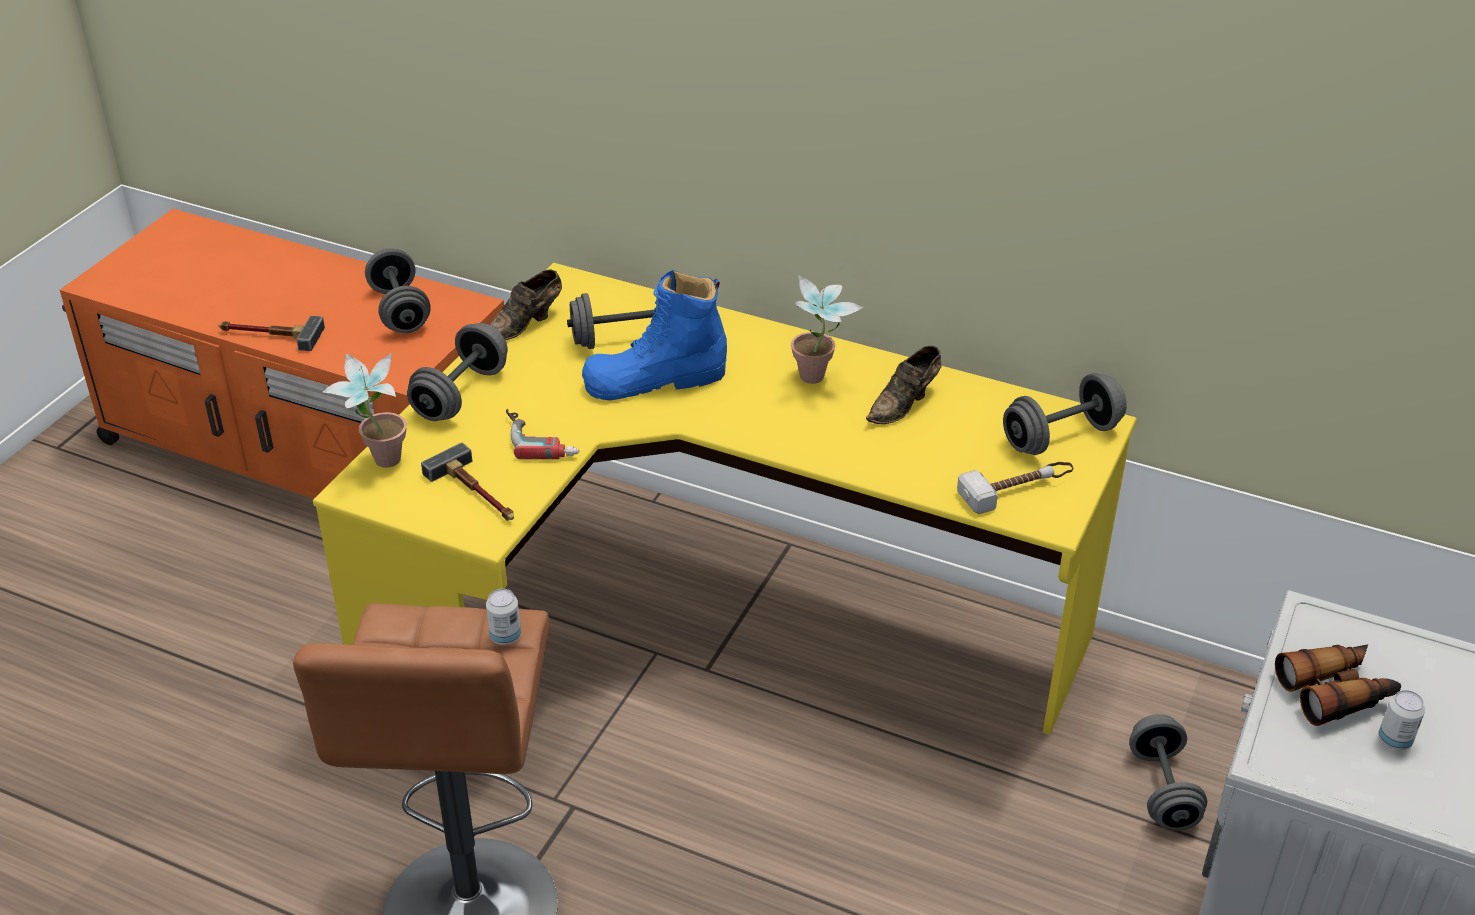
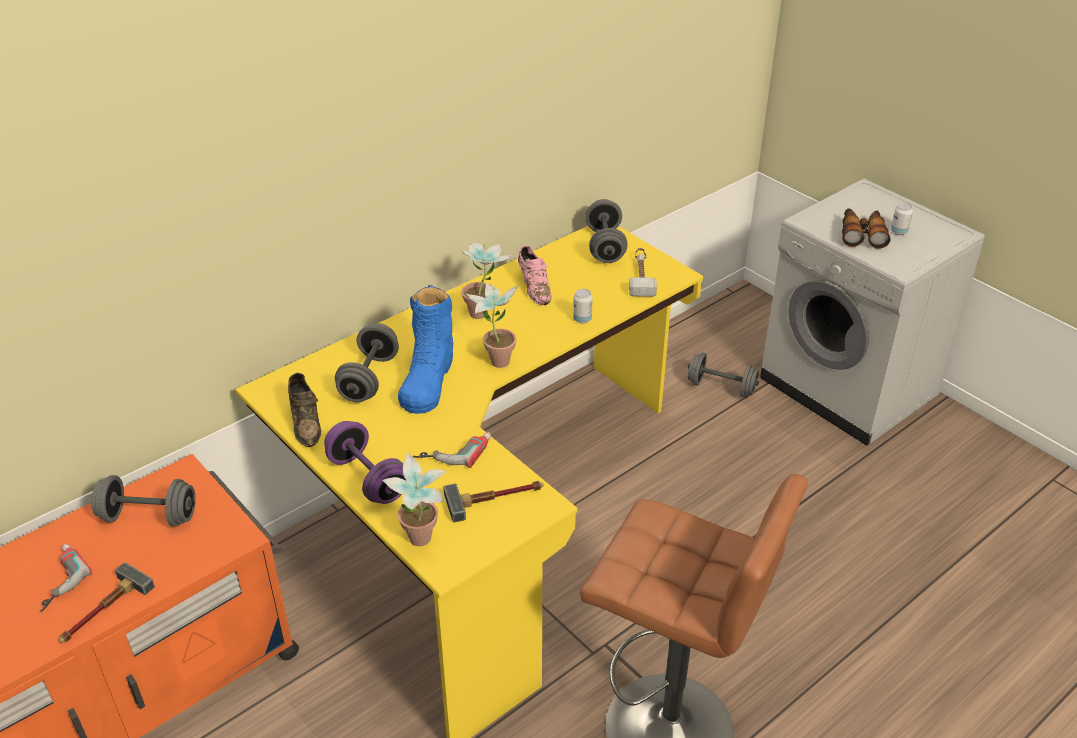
camera: 65 degrees left, 0 degrees up
grey dumbbell [407,323,508,421] -> purple dumbbell [324,421,407,504]
can [486,589,521,645] -> can moved to [573,289,593,324]
brown shoe [866,346,941,424] -> pink shoe [518,245,551,305]
none -> power drill [40,544,92,612]
none -> potted plant [466,283,518,368]

